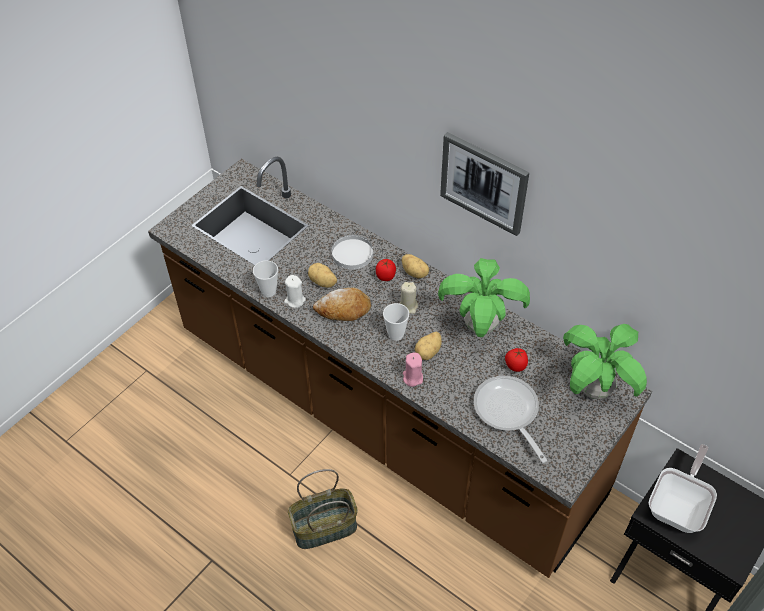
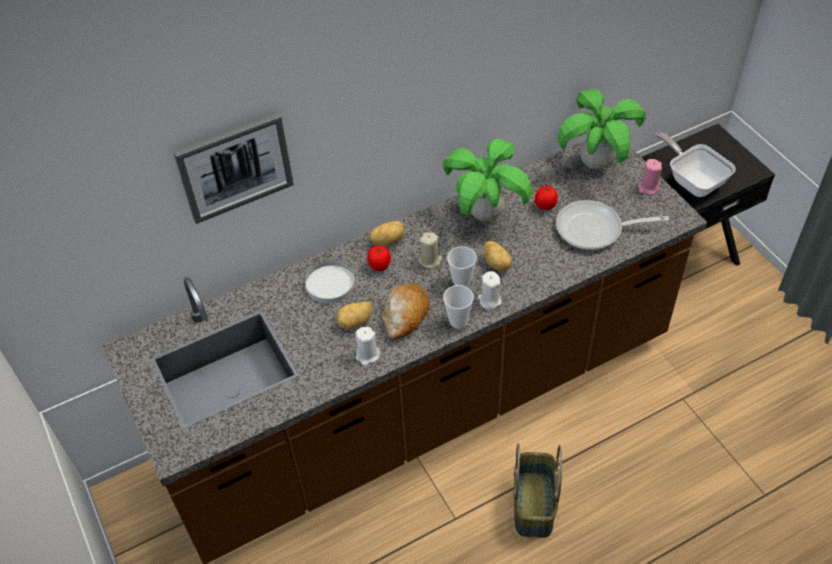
camera: 65 degrees left, 0 degrees up
cup [253,260,278,297] -> cup moved to [443,285,474,328]
pink candle [403,353,423,387] -> pink candle moved to [638,159,662,195]
picture [440,132,529,236] -> picture moved to [173,113,294,224]
none -> white candle [478,271,502,310]

